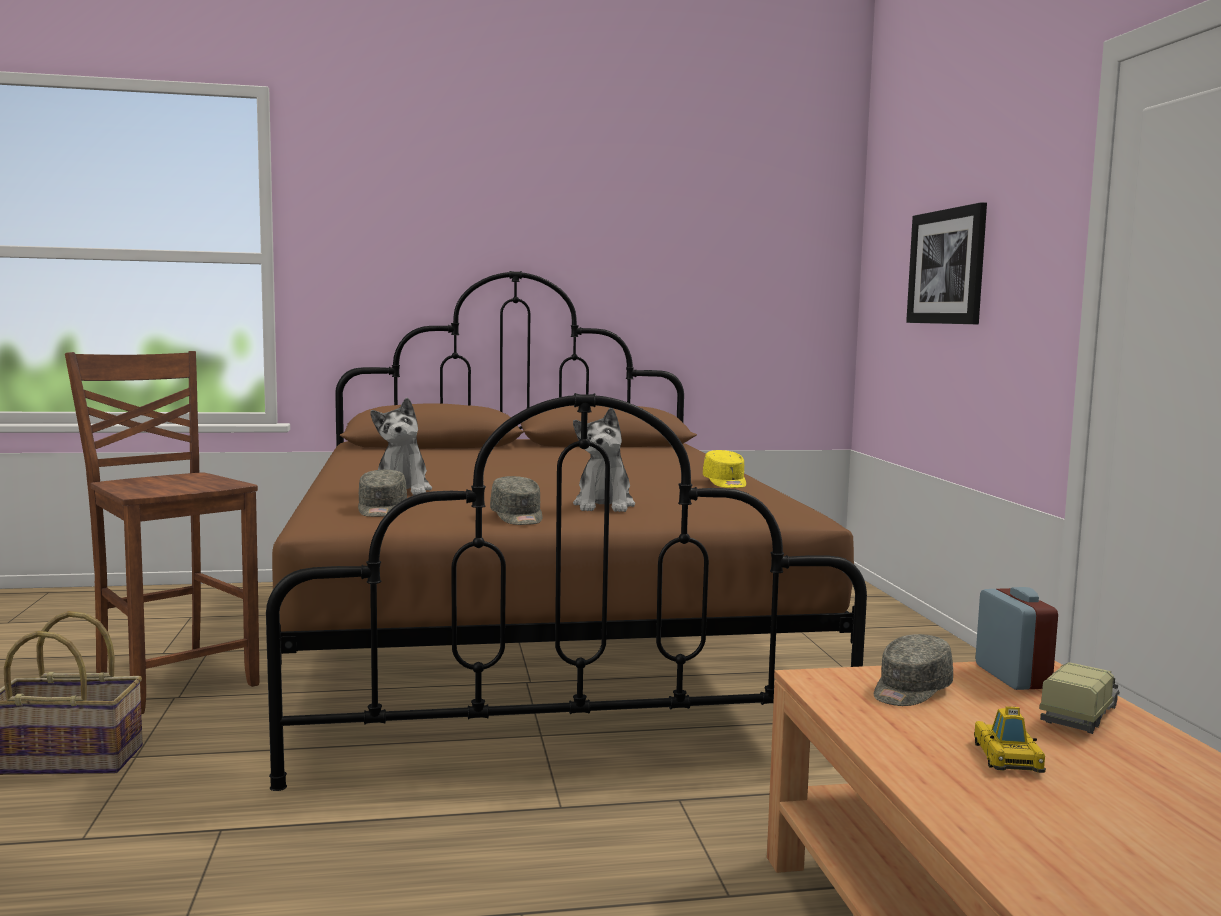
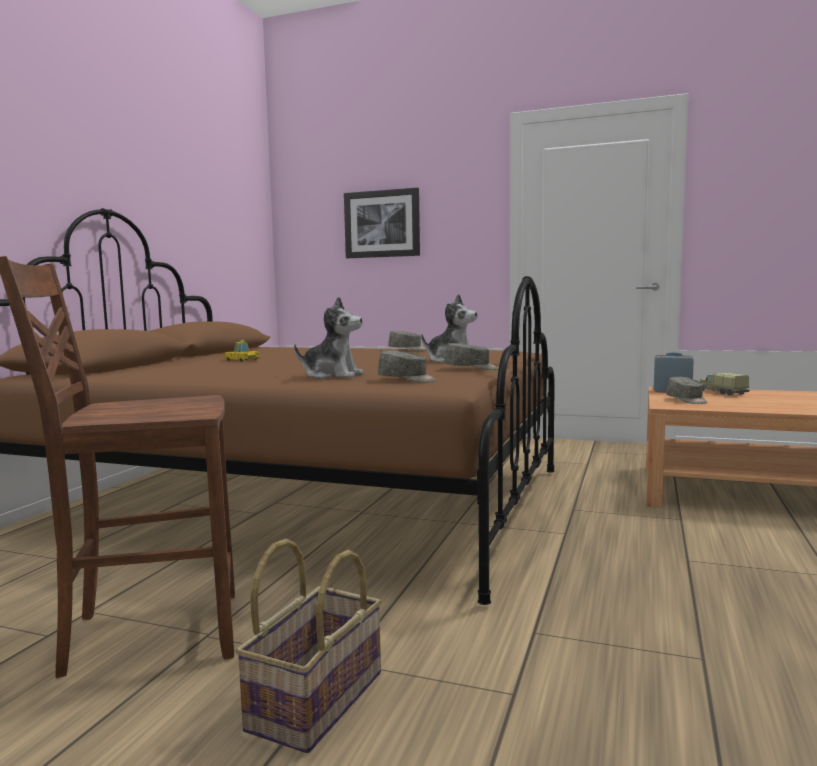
camera: 60 degrees left, 0 degrees up
yellow cap [703,450,746,488] -> grey cap [388,331,427,351]
toy car [974,706,1046,773] -> toy car moved to [225,339,260,362]

